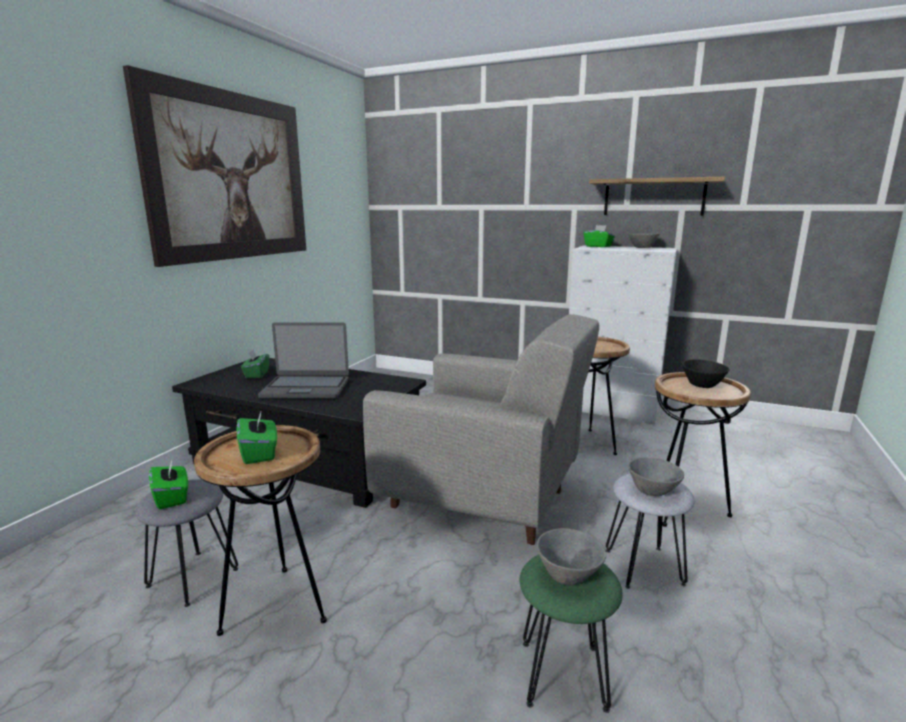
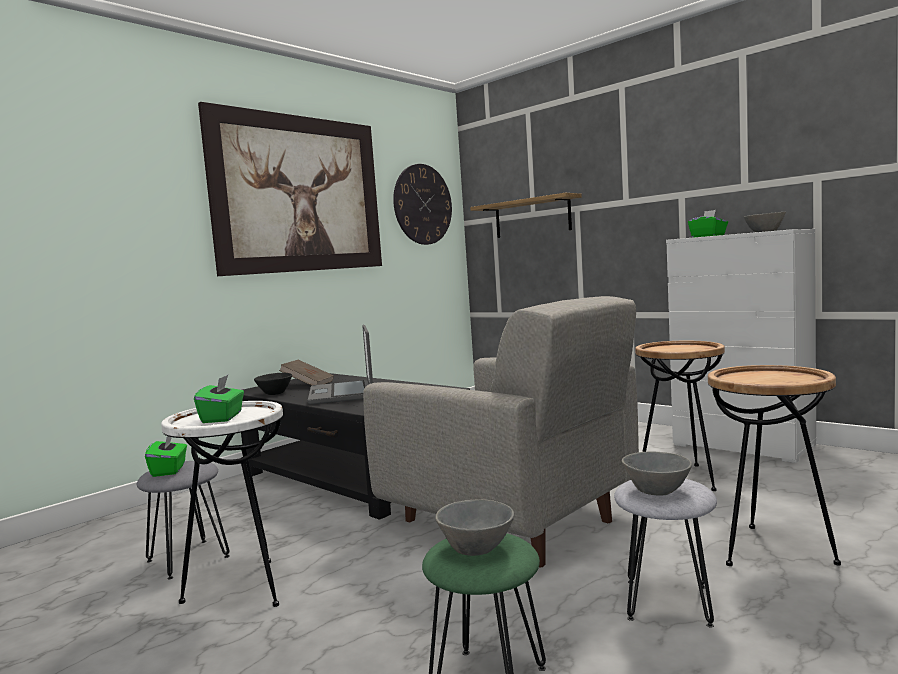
camera: 20 degrees right, 10 degrees down
brown side table [194,425,327,636] -> white side table [161,401,283,607]
green tissue box [241,349,269,378] -> brown book [279,360,334,386]
laptop [258,322,349,399] -> laptop turned 60 degrees clockwise [308,324,373,404]
shelf [589,177,725,216] -> shelf moved to [470,193,582,238]
black bowl [682,360,730,388] -> black bowl moved to [254,373,292,395]
none -> wall clock [393,164,452,245]

